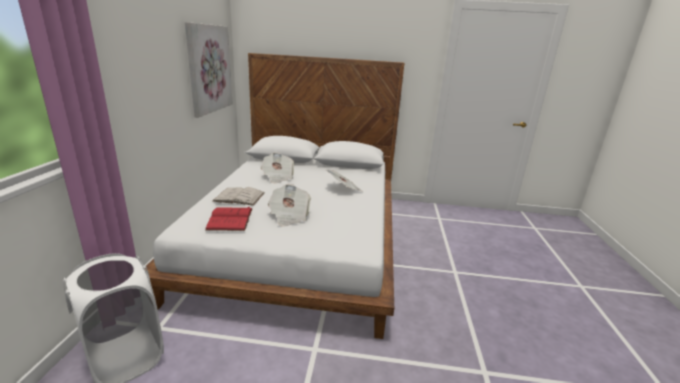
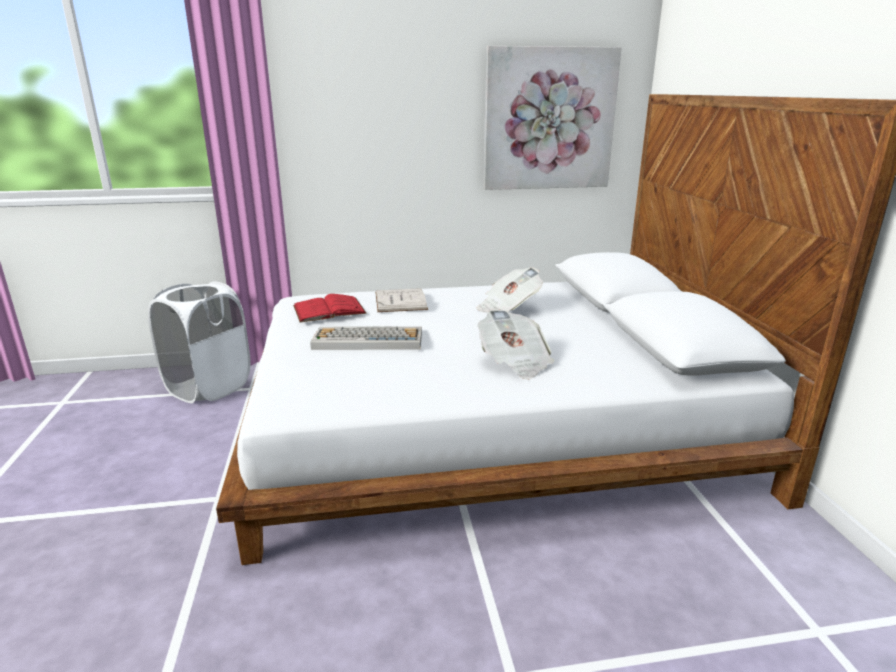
camera: 75 degrees right, 0 degrees up
newspaper [268,184,311,227] -> keyboard [310,326,422,350]

